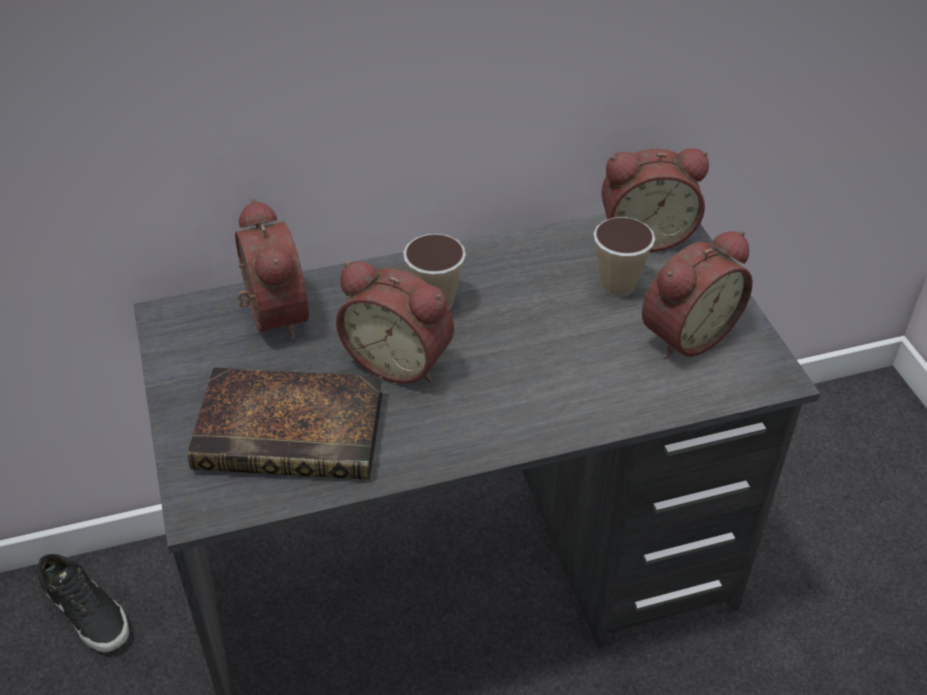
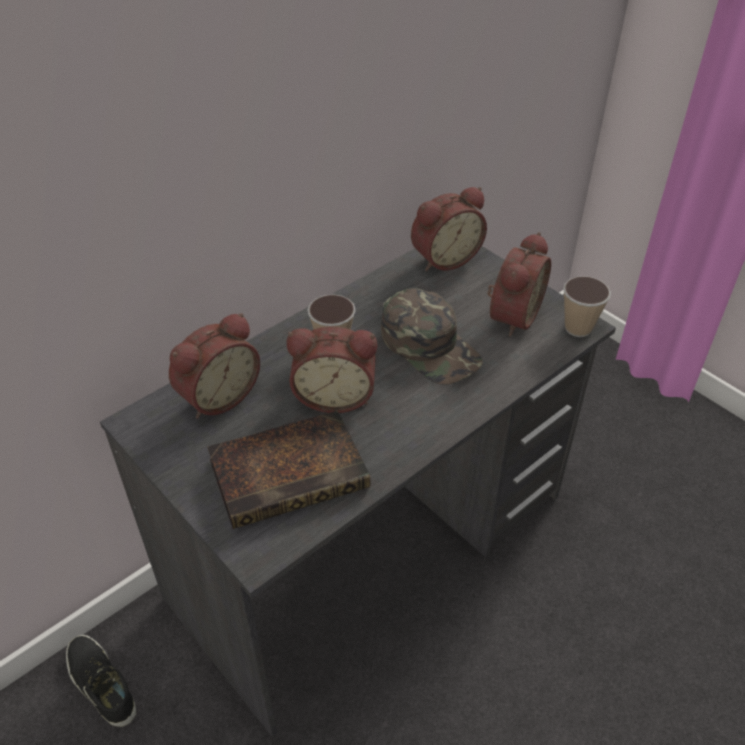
camera: 25 degrees left, 0 degrees up
black shoe [37,554,129,652] -> black shoe turned 150 degrees counterclockwise [66,635,136,727]
alarm clock [235,199,309,340] -> alarm clock turned 90 degrees clockwise [169,313,260,419]
cup [594,217,655,297] -> cup moved to [563,276,611,337]
none -> green cap [381,288,483,384]

